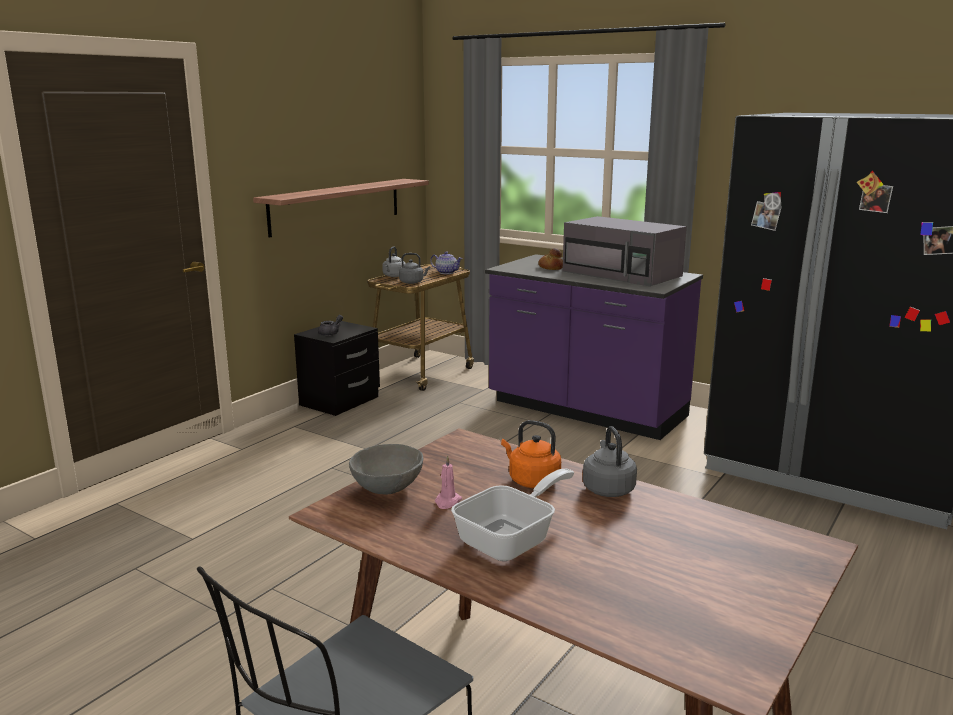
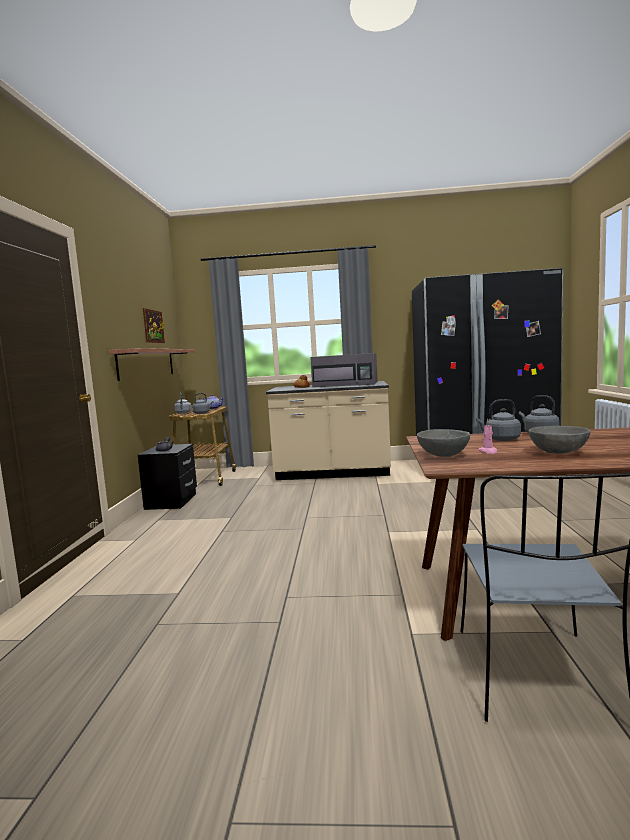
camera: 30 degrees left, 10 degrees down
frying pan [451,469,574,561] -> grey bowl [528,426,590,454]
purple counter [485,254,703,440] -> beige counter [266,381,391,480]
orange kettle [501,420,561,488] -> grey kettle [476,399,521,441]
none -> picture [143,308,165,343]

